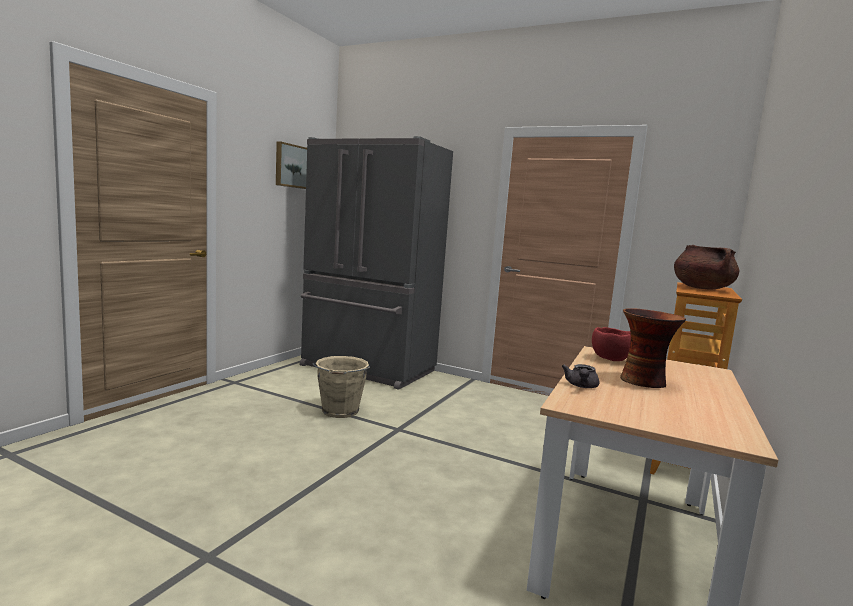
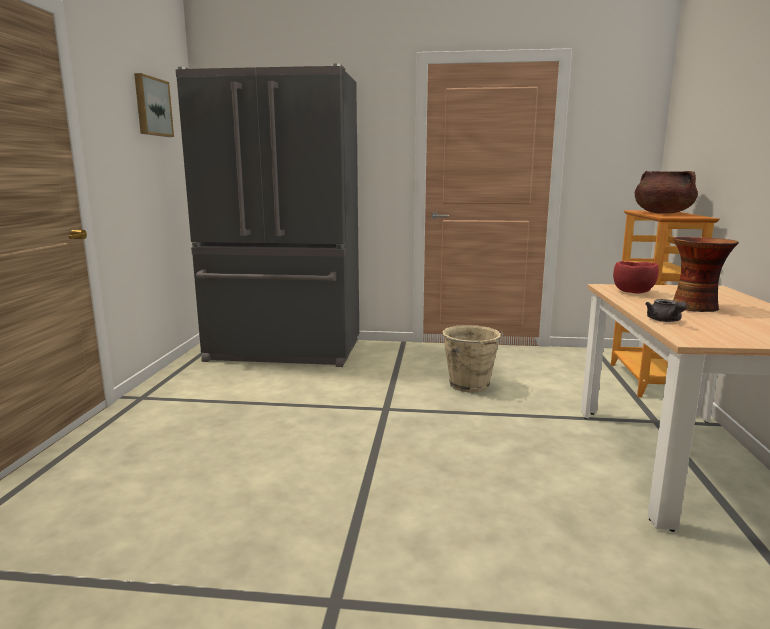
camera: 20 degrees left, 5 degrees up
beige bucket [312,356,370,418] -> beige bucket moved to [442,325,503,392]

